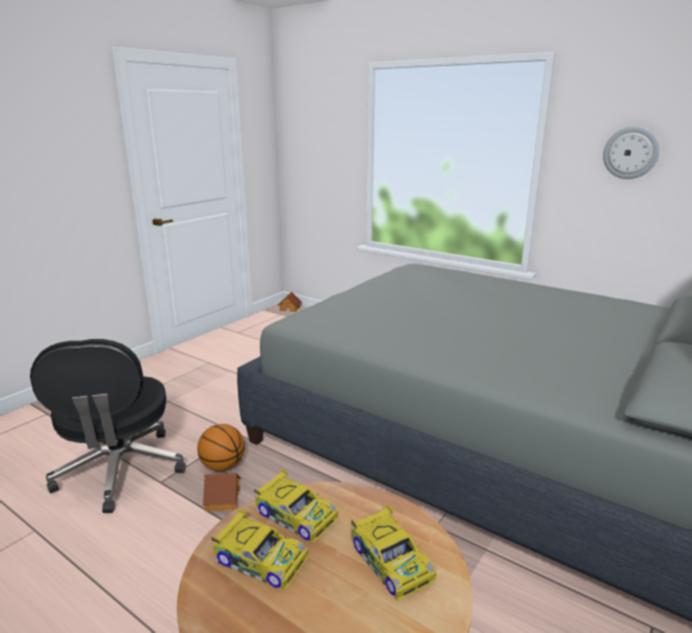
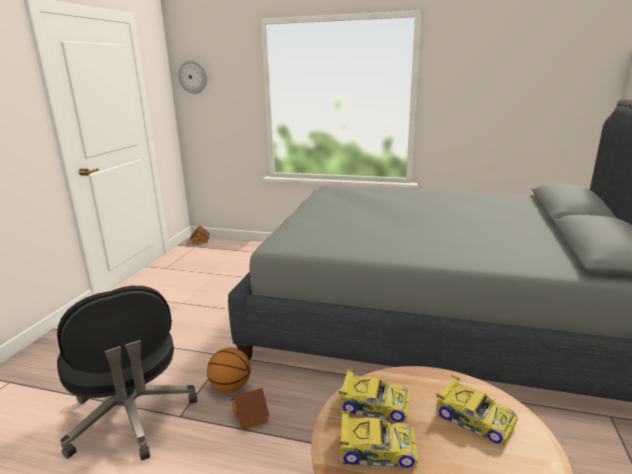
camera: 20 degrees left, 0 degrees up
wall clock [603,126,660,179] -> wall clock moved to [178,60,207,94]

